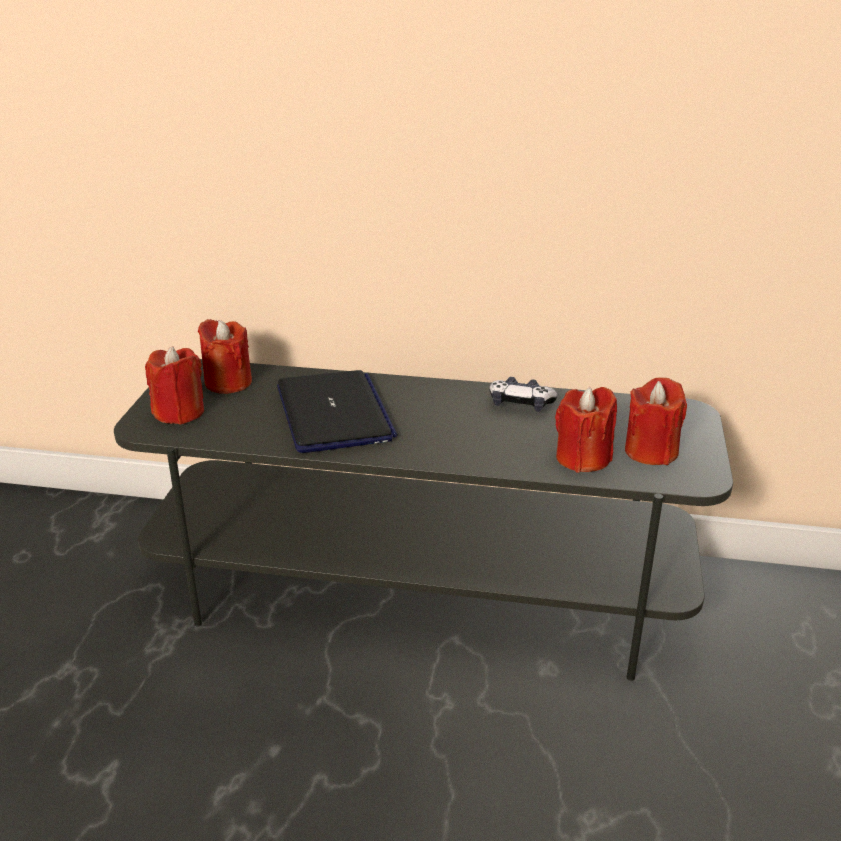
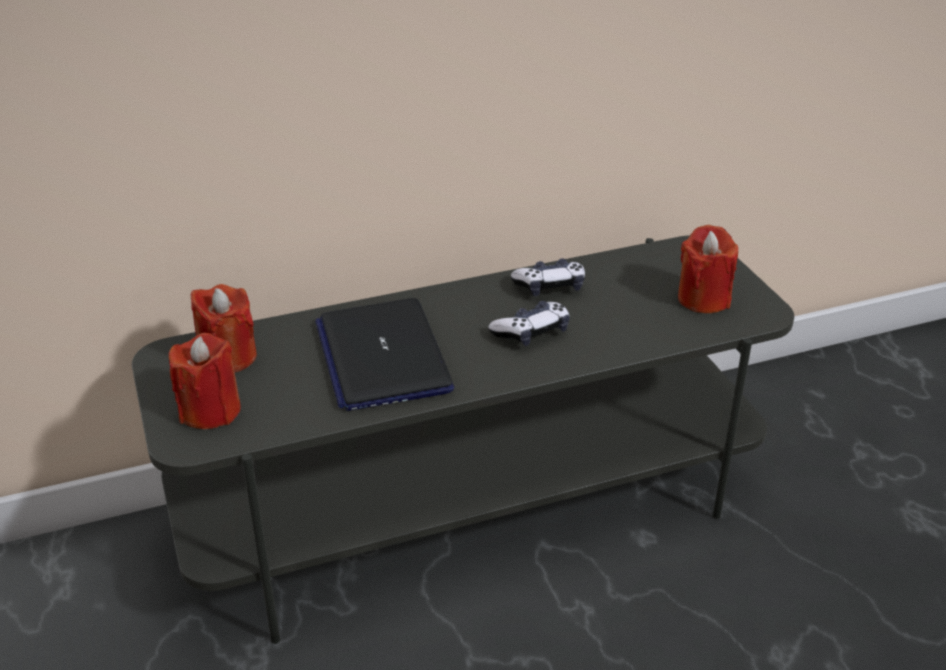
camera: 30 degrees left, 5 degrees up
laptop [277,370,397,453] -> laptop turned 150 degrees counterclockwise [315,298,454,411]
red candle [555,387,617,473] -> none
none -> game controller [488,301,570,346]

